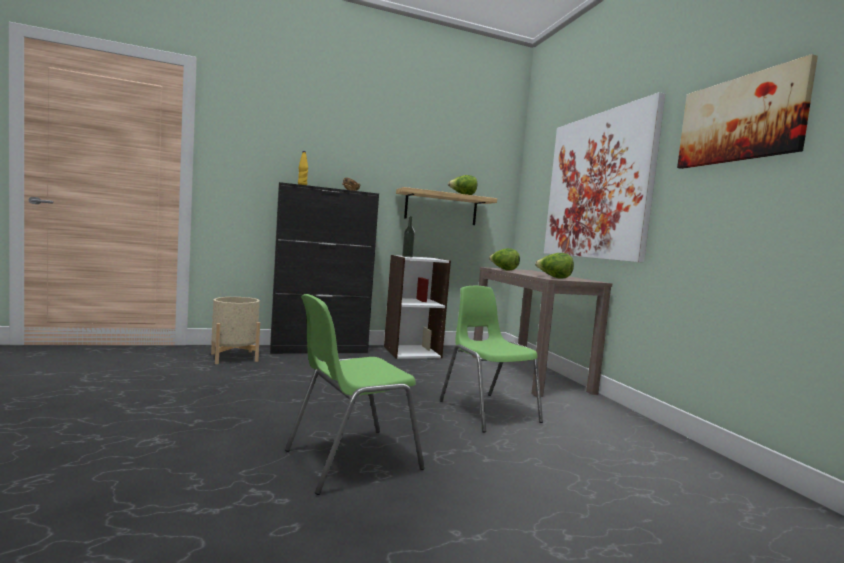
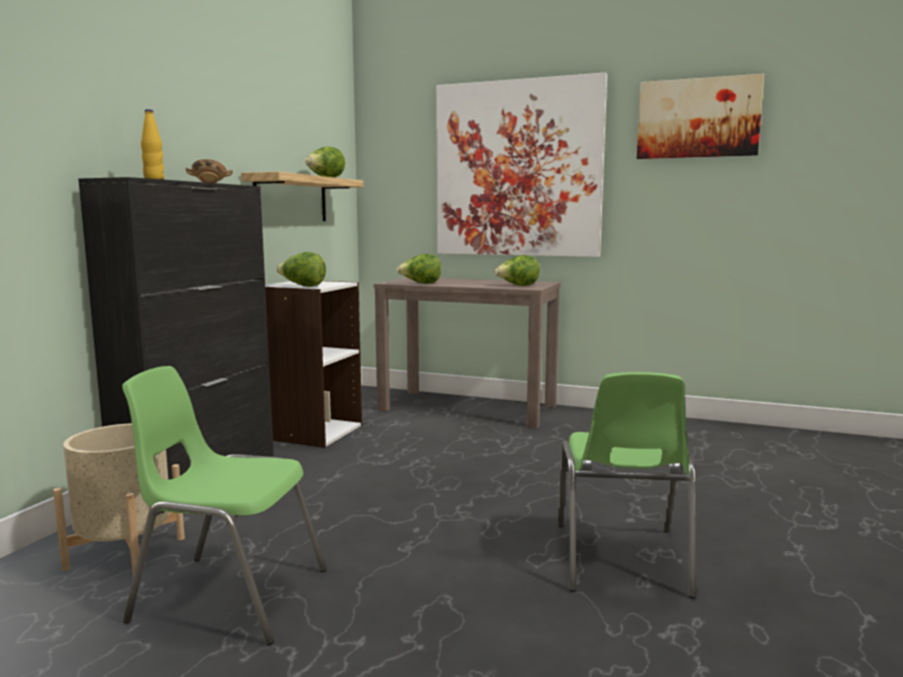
camera: 50 degrees left, 5 degrees up
bottle [402,216,415,257] -> lettuce [276,252,326,287]
green chair [439,286,543,433] -> green chair moved to [122,366,327,645]

